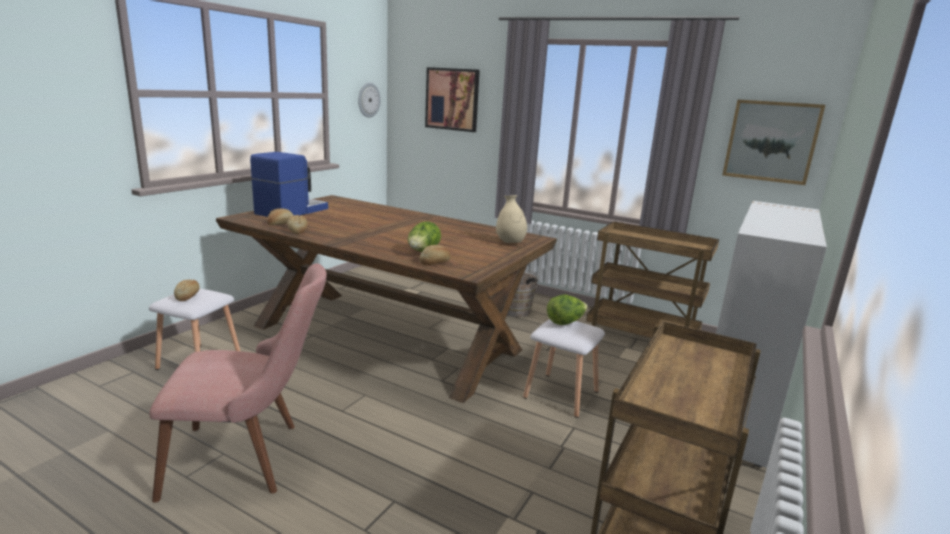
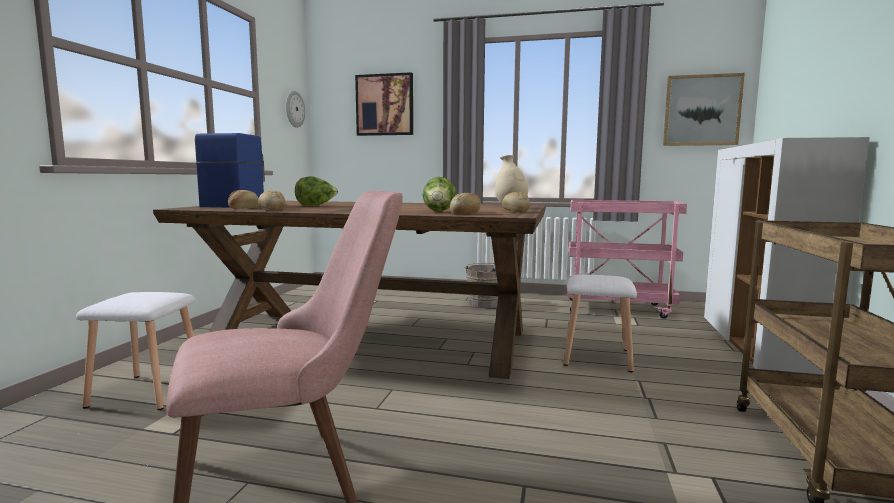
camera: 15 degrees left, 10 degrees down
bread [174,280,200,301] -> bread moved to [502,192,530,213]
lettuce [547,294,588,325] -> lettuce moved to [295,176,338,207]
brown cart [586,221,719,338] -> pink cart [567,200,687,319]

